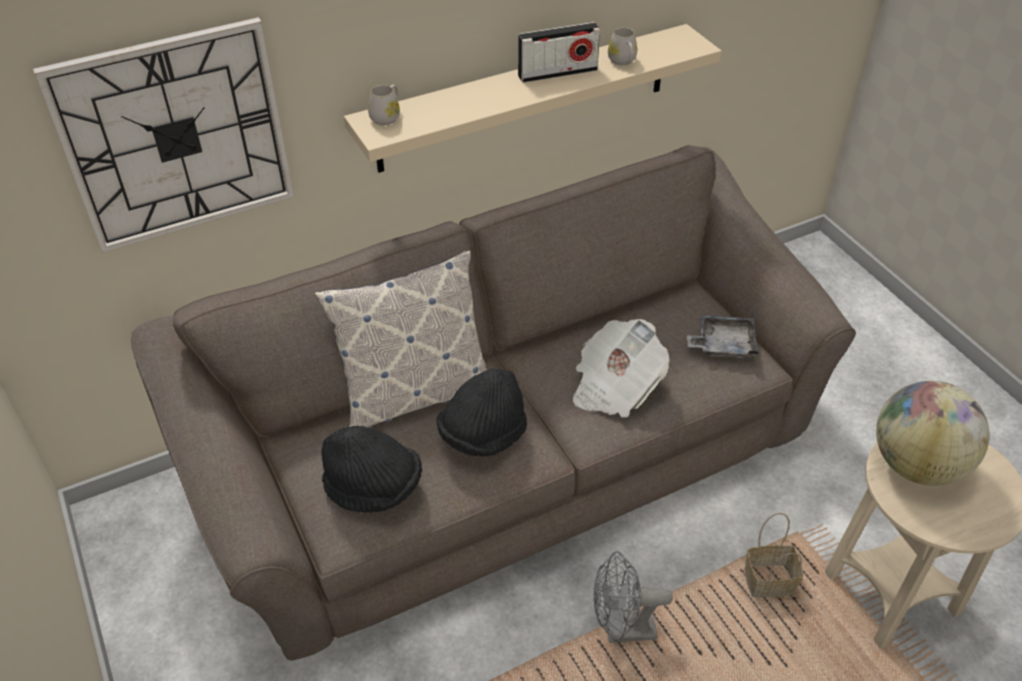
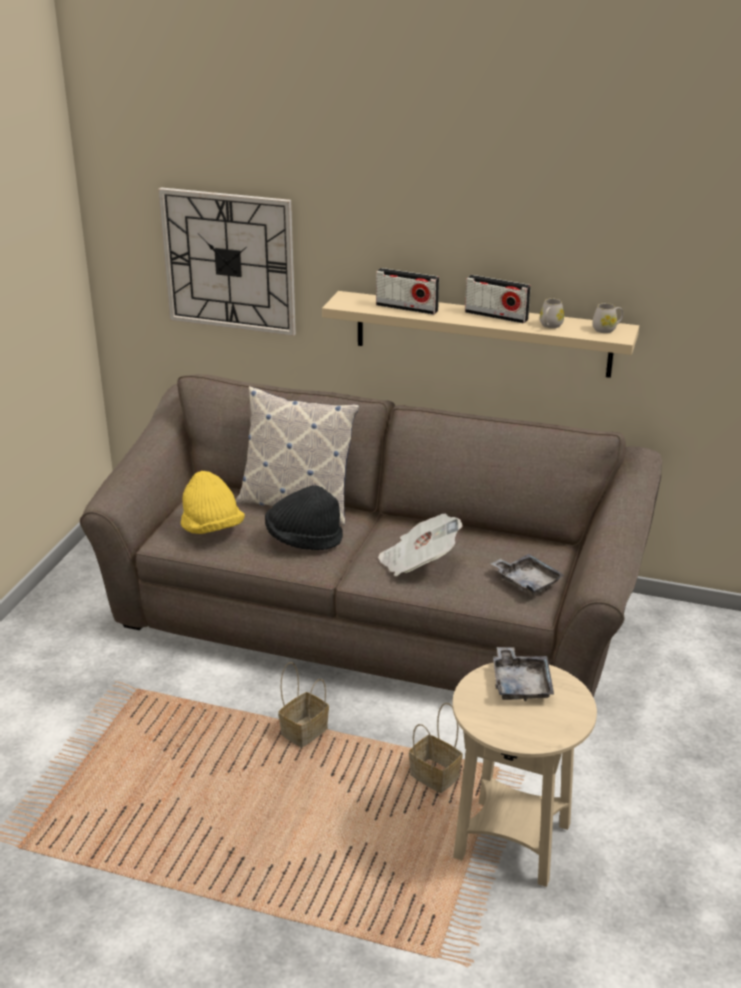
camera: 45 degrees right, 15 degrees down
black hat [321,425,422,513] -> yellow hat [181,471,245,534]
white mug [368,85,400,125] -> white mug moved to [592,303,623,333]
grey fan [593,551,673,643] -> basket [278,662,329,747]
globe [876,381,989,486] -> grey tray [493,647,554,701]
none -> radio [376,268,439,315]

